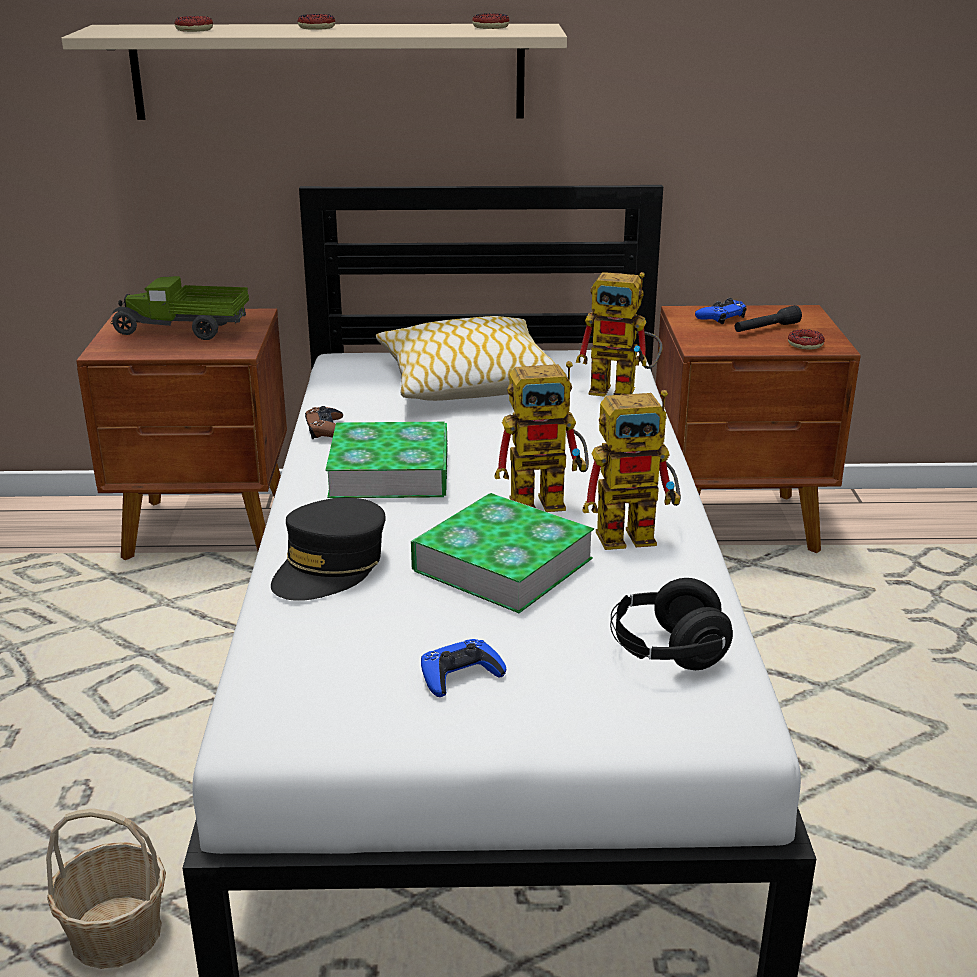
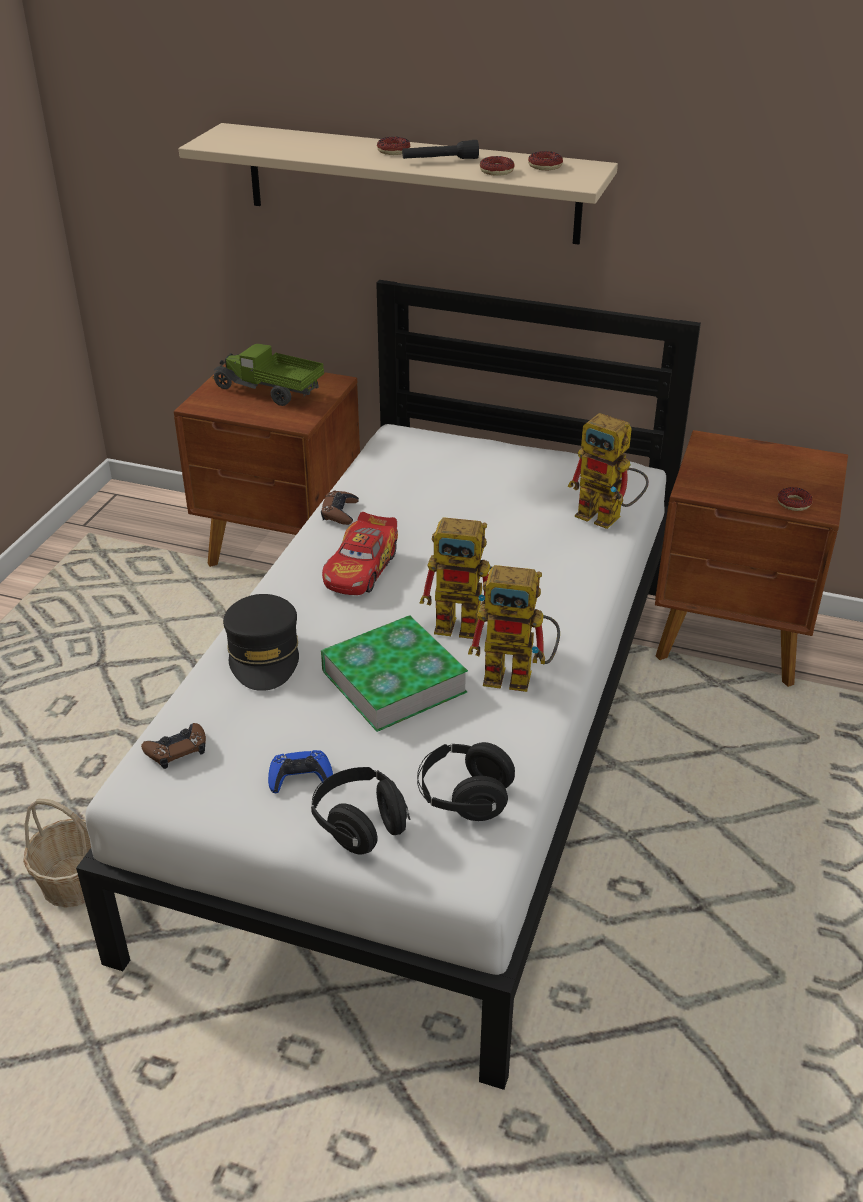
camera: 20 degrees right, 10 degrees up
donut [174,16,213,32] -> donut moved to [480,156,515,176]
black cap [271,498,386,601] -> black cap turned 60 degrees counterclockwise [223,594,299,691]
book [326,422,448,498] -> toy car [322,512,398,595]
pillow [376,316,567,401] -> none
blue game controller [695,297,747,324] -> none
black flashlight [735,305,802,332] -> black flashlight moved to [402,140,479,159]
none -> brown game controller [141,723,206,769]
none -> black headphones [311,767,410,855]

